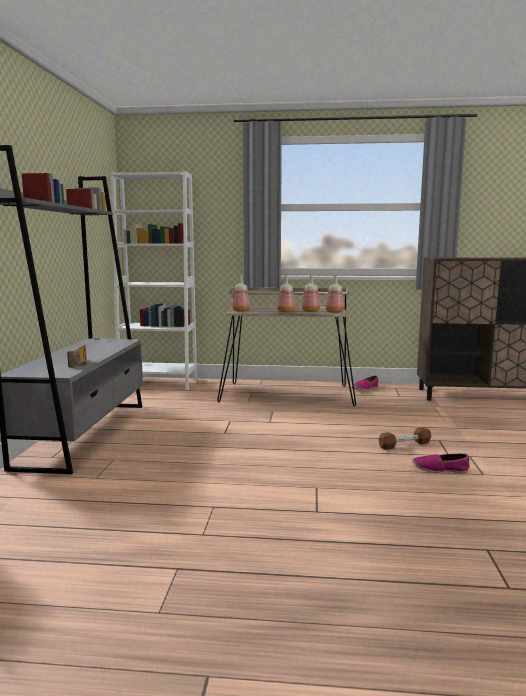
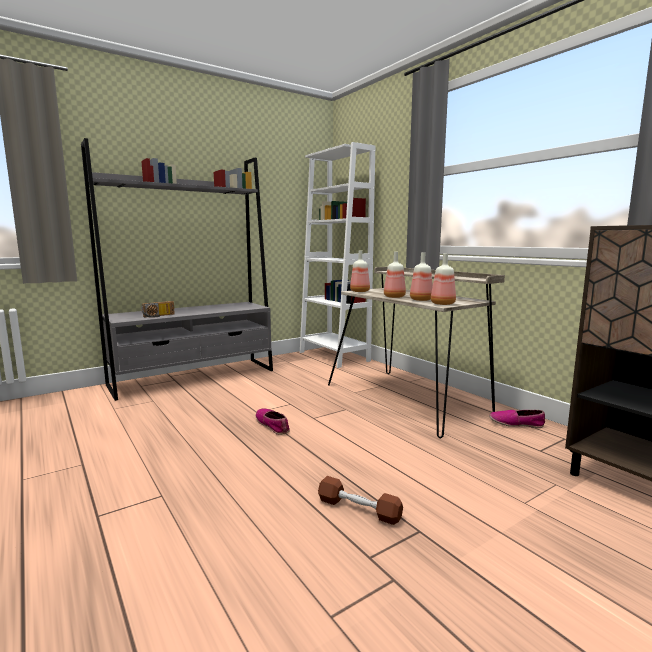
camera: 50 degrees right, 0 degrees up
shoe [412,454,469,473] -> shoe moved to [256,408,290,435]

